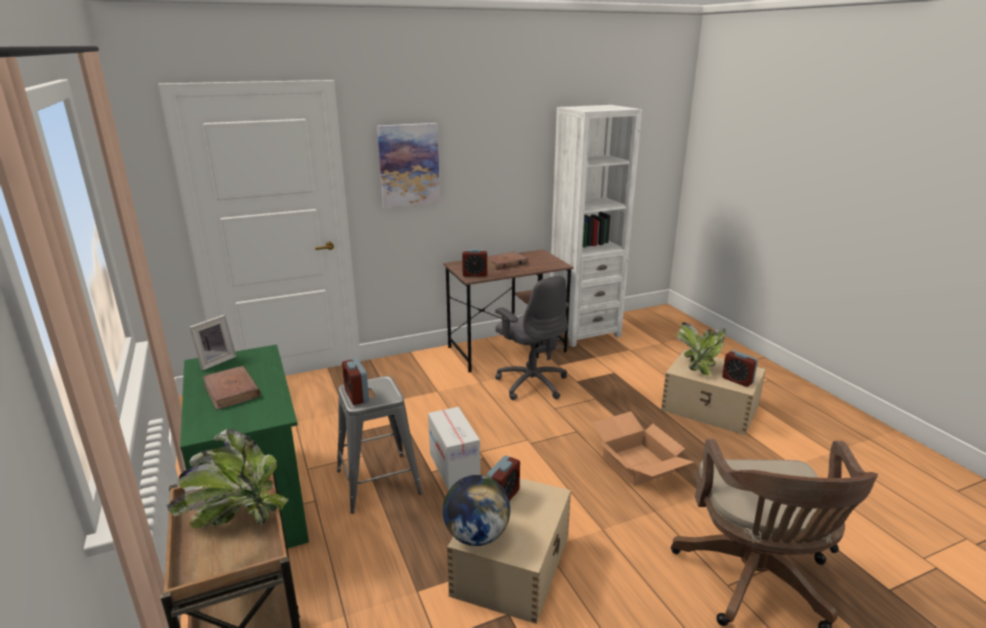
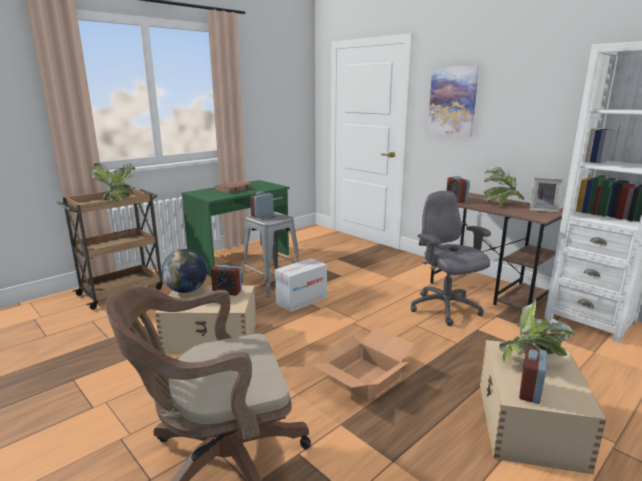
camera: 70 degrees right, 5 degrees down
picture frame [189,315,237,370] -> picture frame moved to [530,178,563,212]
brown book [487,251,528,270] -> potted plant [483,166,524,205]
grey office chair [495,275,569,400] -> grey office chair turned 120 degrees clockwise [411,191,491,326]

